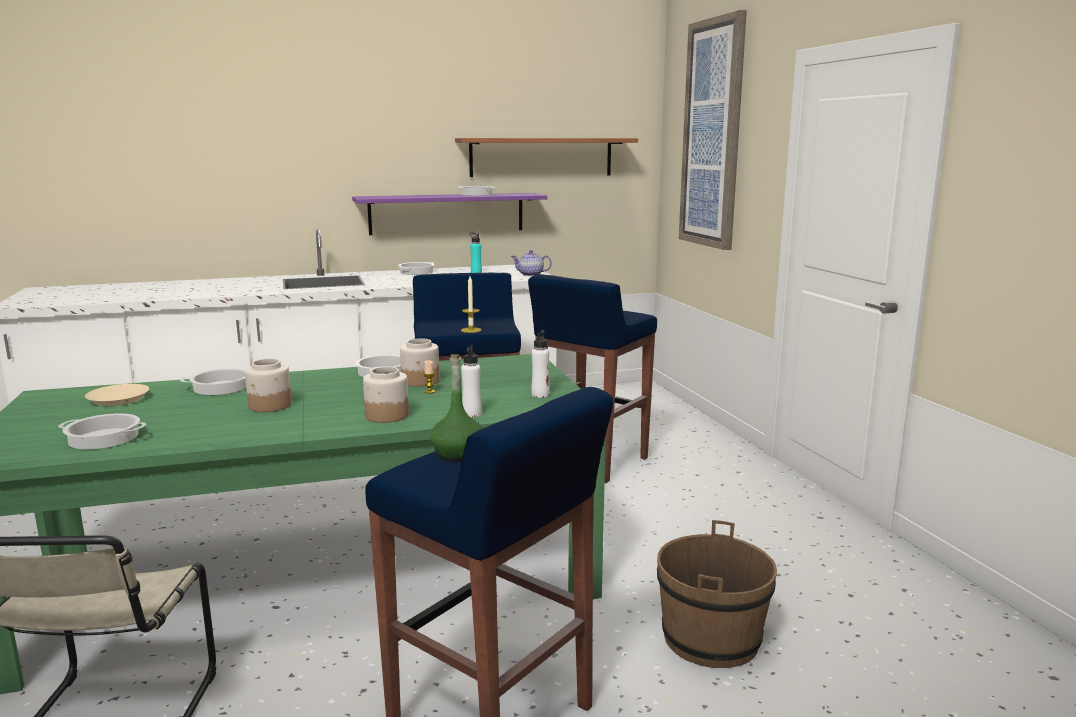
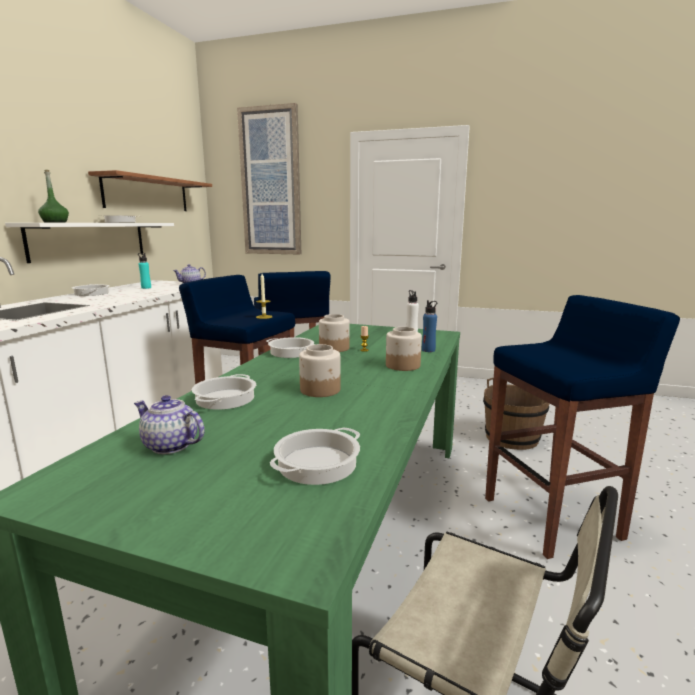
camera: 55 degrees left, 0 degrees up
beige plate [85,384,149,406] -> teapot [134,395,205,454]
purple shelf [352,193,548,235] -> white shelf [5,223,174,263]
green bottle [430,354,483,461] -> green bottle moved to [38,170,69,222]
white bottle [461,345,481,417] -> blue bottle [422,300,437,352]

